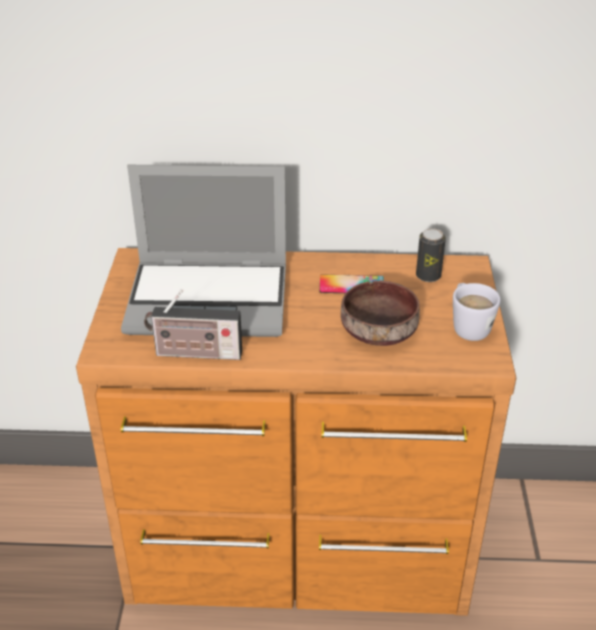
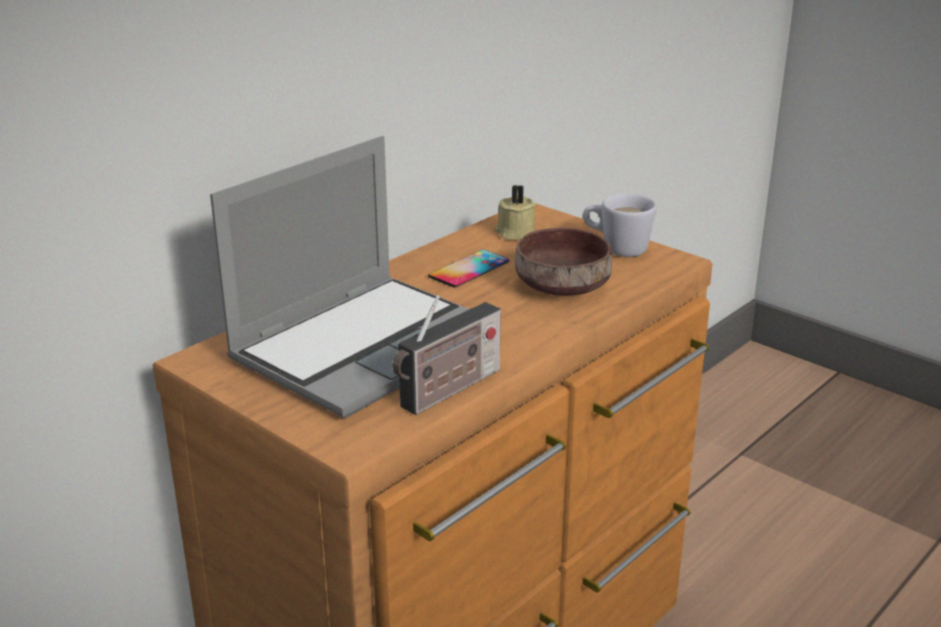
camera: 50 degrees left, 10 degrees down
can [416,228,446,282] -> beige candle [495,185,535,240]

